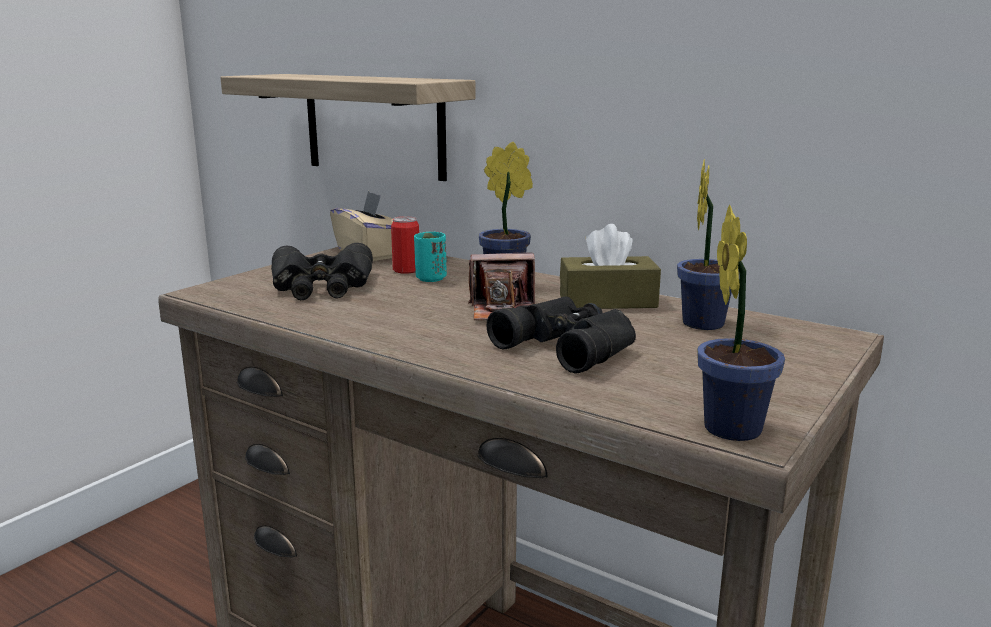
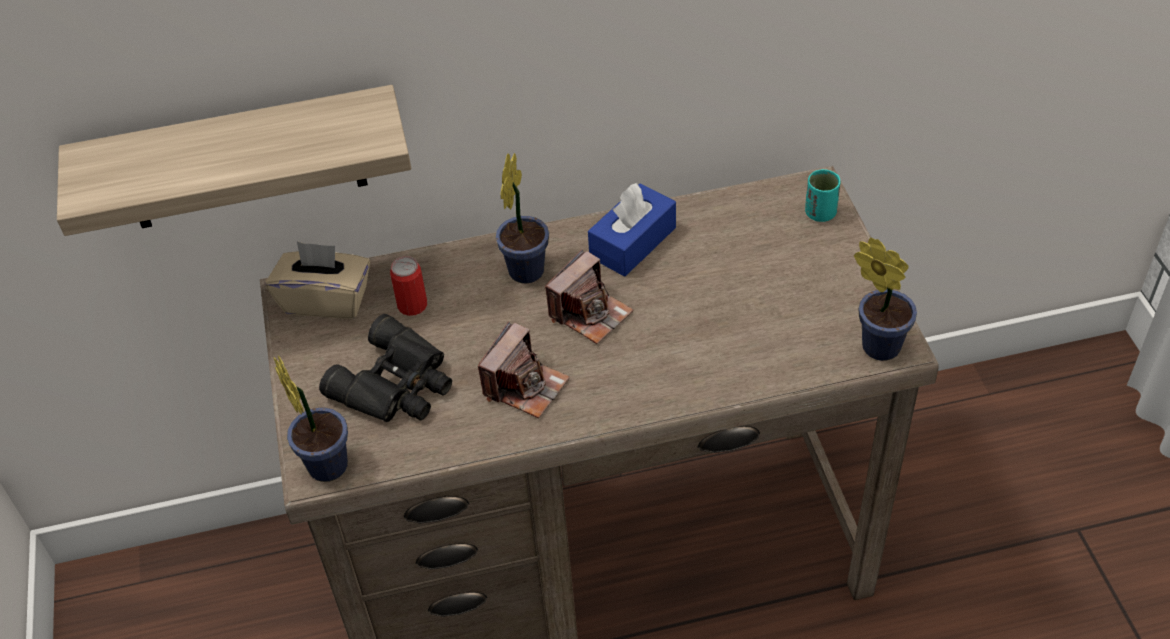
camera: 45 degrees left, 30 degrees up
turquoise cup [414,232,447,282] -> turquoise cup moved to [805,169,841,222]
black binoculars [486,296,636,374] -> none
brown tissue box [560,224,661,309] -> blue tissue box [588,183,676,277]
potted plant [677,159,739,330] -> potted plant moved to [274,355,348,482]
none -> camera [478,322,570,418]

